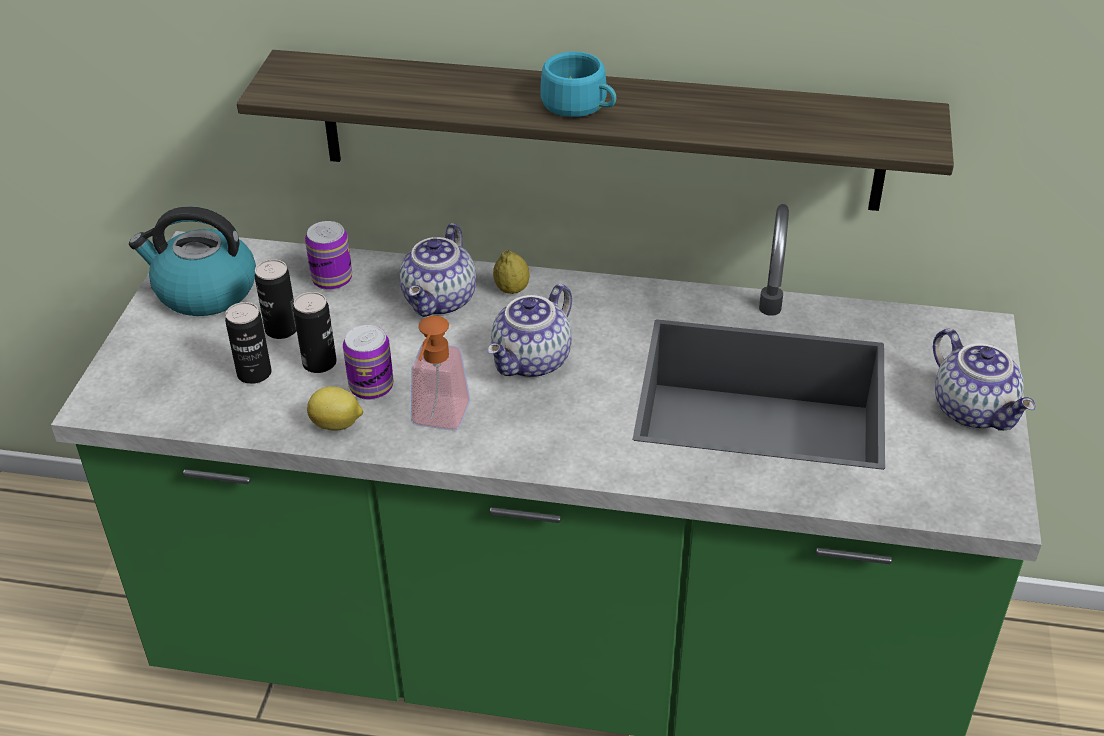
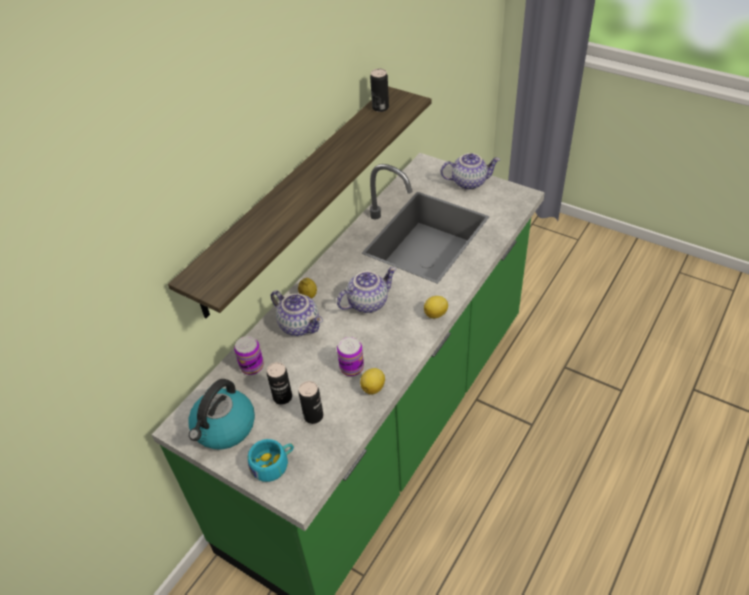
camera: 65 degrees left, 5 degrees up
can [293,292,337,373] -> can moved to [370,69,389,112]
soap dispenser [411,316,470,431] -> none
teapot [487,284,572,378] -> teapot turned 90 degrees counterclockwise [337,267,396,313]
turquoise cup [540,51,616,117] -> turquoise cup moved to [248,439,294,482]
none -> lemon [424,296,448,318]

